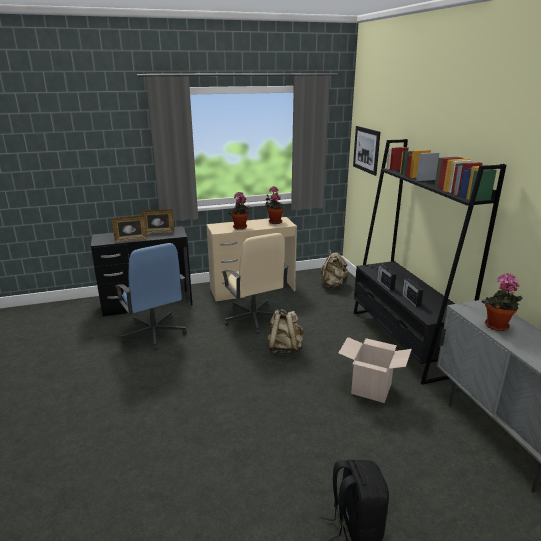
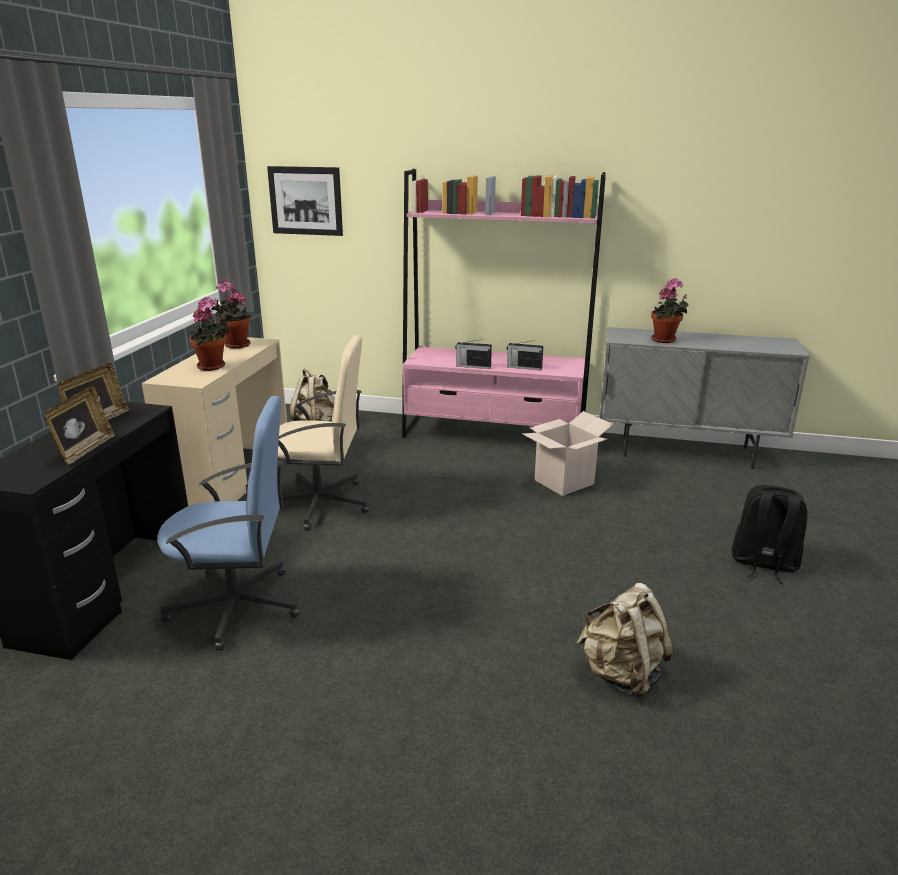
camera: 60 degrees left, 0 degrees up
beige backpack [268,309,304,355] -> beige backpack moved to [576,583,674,699]
black bookcase [354,139,506,385] -> pink bookcase [402,169,606,438]

